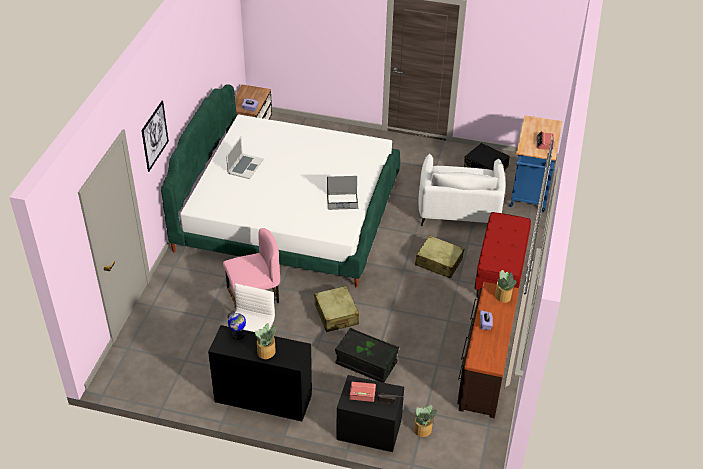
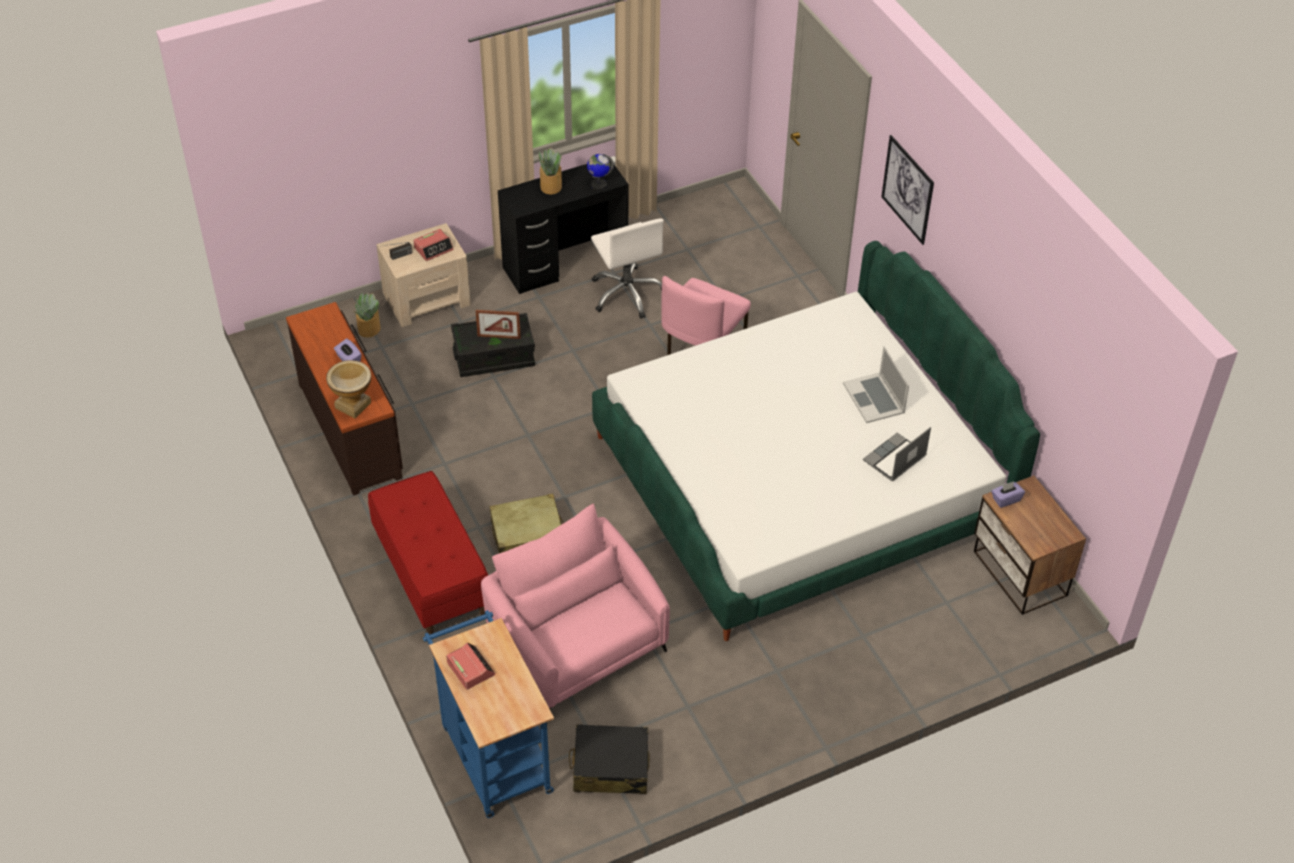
camera: 140 degrees right, 5 degrees up
beige suitcase [314,286,359,332] -> none
laptop [327,176,358,210] -> laptop moved to [863,427,931,482]
black nightstand [336,375,404,452] -> beige nightstand [376,223,471,327]
white armchair [418,154,505,226] -> pink armchair [481,503,670,709]
potted plant [495,270,517,303] -> vase [326,360,371,418]
none -> picture frame [476,310,521,339]

